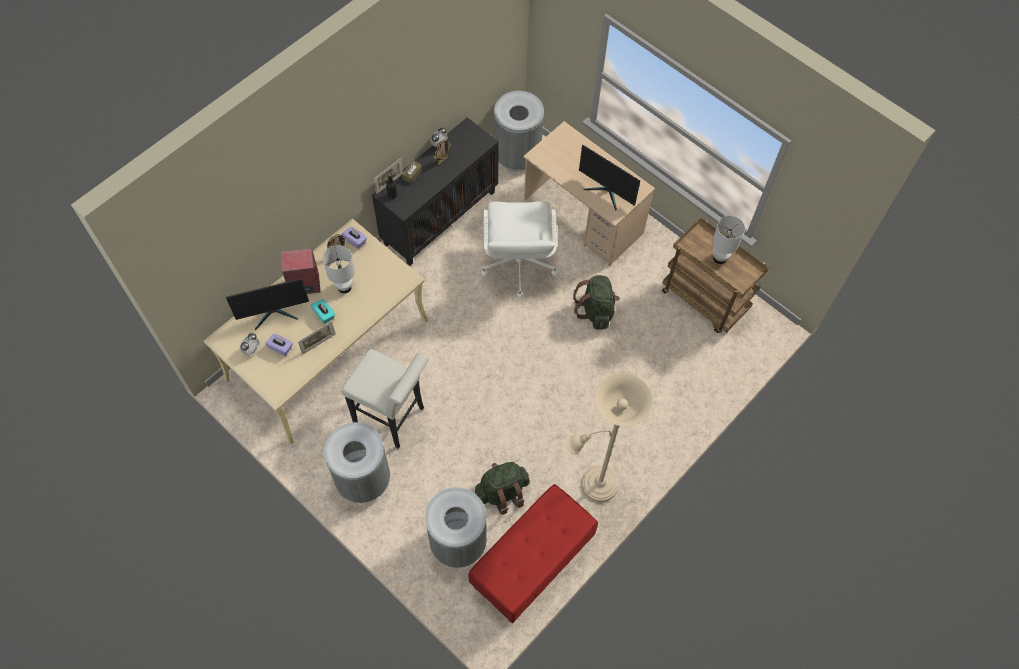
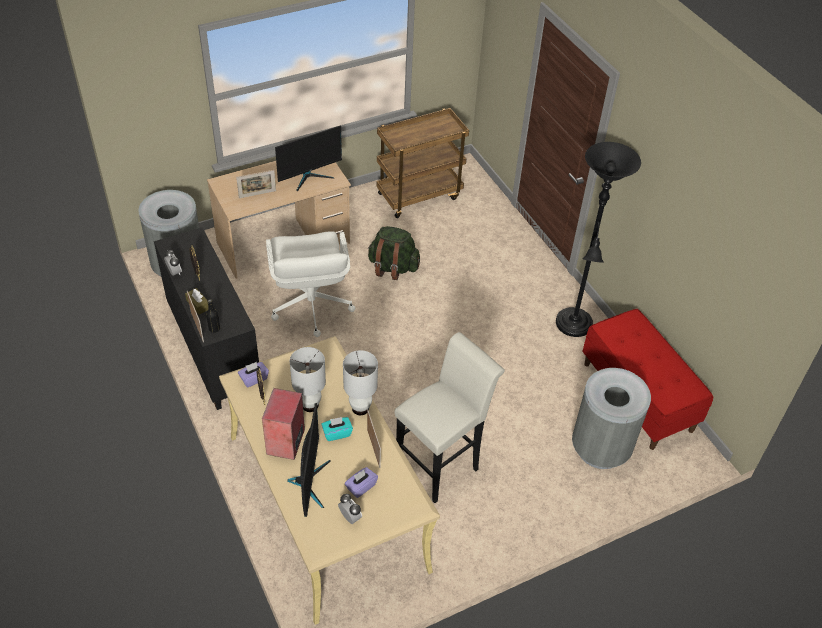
camera: 70 degrees left, 15 degrees down
grey trash can [324,422,390,503] -> none
green backpack [475,462,530,515] -> none
white office chair [481,201,558,298] -> white office chair turned 60 degrees clockwise [266,231,355,337]
beige floor lamp [565,373,653,502] -> black floor lamp [556,142,641,337]
white table lamp [712,216,745,264] -> white table lamp moved to [343,350,378,415]
none -> picture frame [236,170,276,198]

